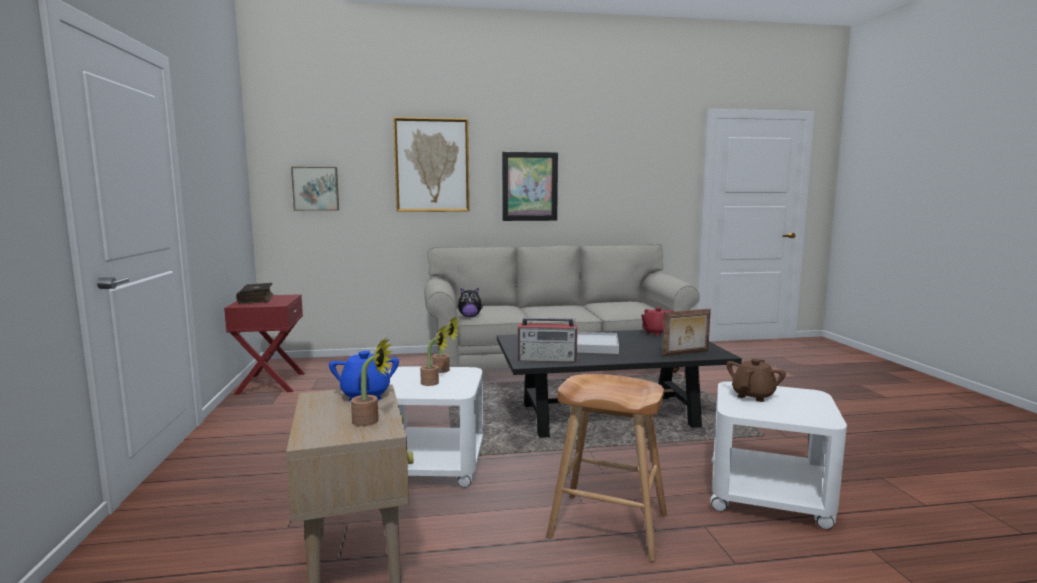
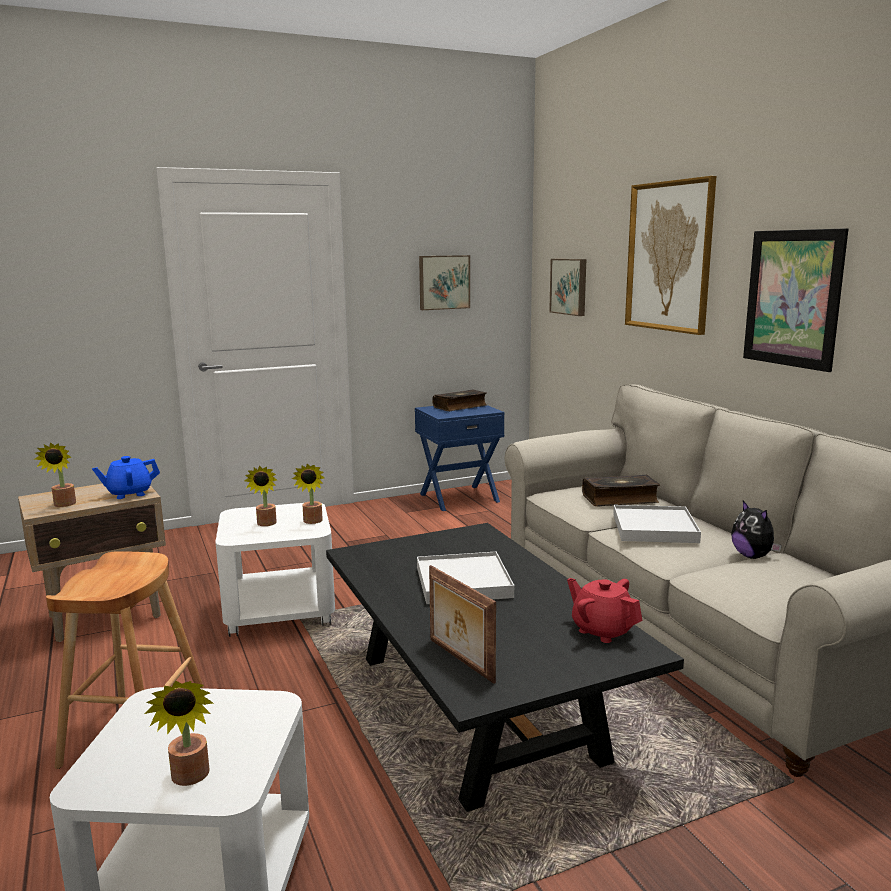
camera: 75 degrees right, 5 degrees up
red nightstand [224,294,306,395] -> blue nightstand [415,405,505,511]
plush toy [458,288,483,317] -> plush toy moved to [731,501,782,559]
radio [518,318,578,363] -> none
brown teapot [727,359,786,402] -> none
none -> potted plant [145,681,214,786]
none -> picture [419,255,470,310]
none -> book [582,475,660,506]
none -> white tray [613,505,701,543]

